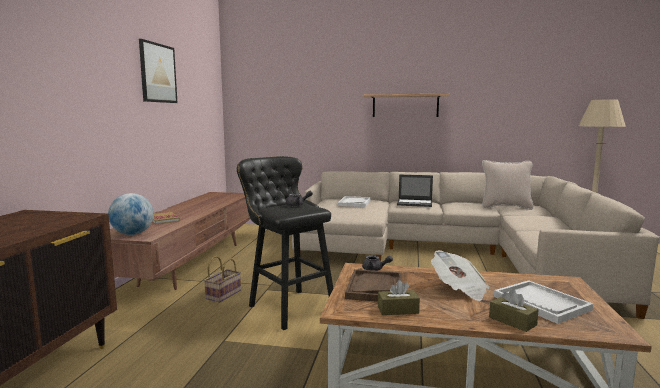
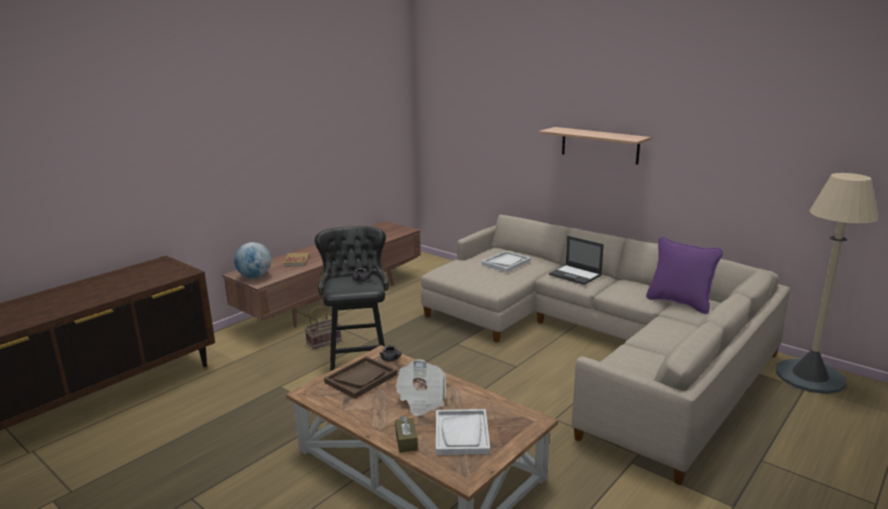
camera: 30 degrees right, 10 degrees up
picture [139,39,178,103] -> none
brown tissue box [378,280,420,315] -> none
beige pillow [482,160,534,210] -> purple pillow [646,237,723,314]

